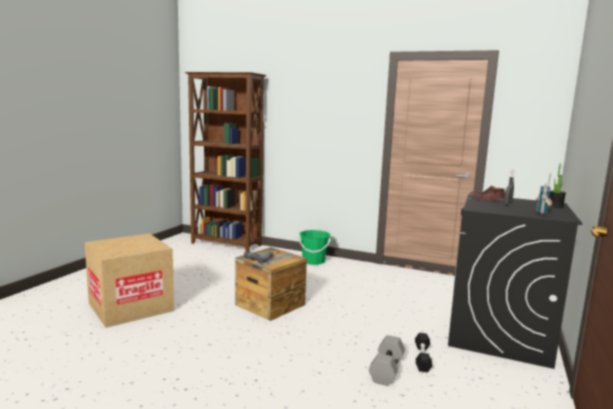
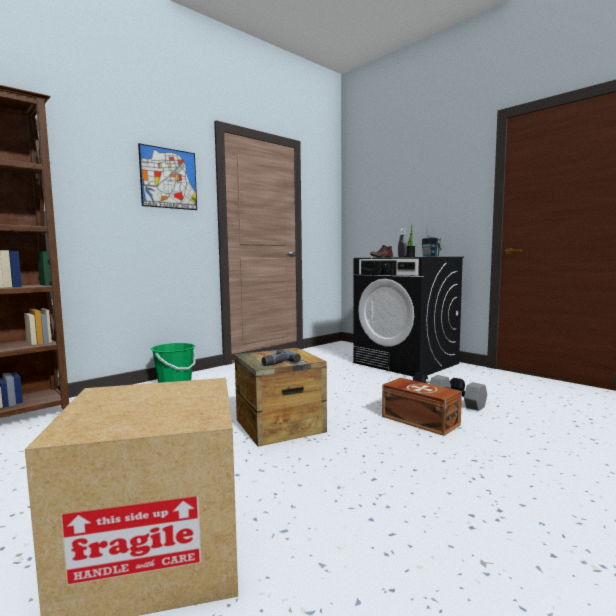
camera: 65 degrees left, 5 degrees down
none -> picture [138,143,197,210]
none -> brown storage box [382,378,462,436]

